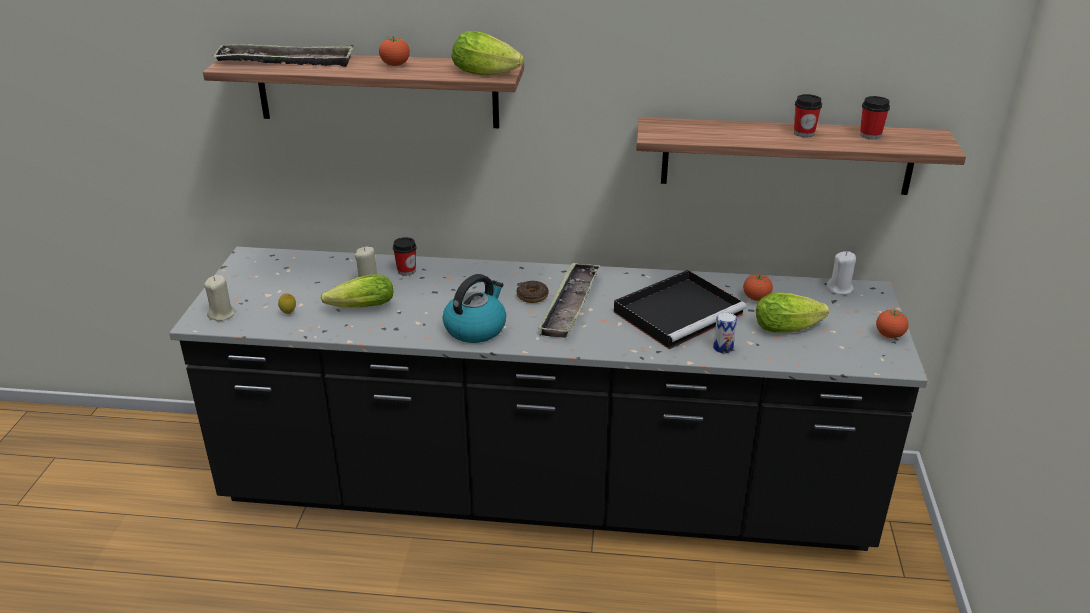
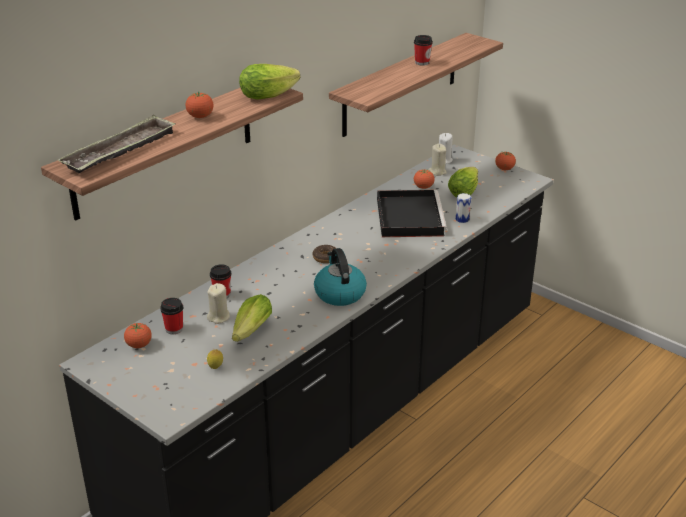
camera: 55 degrees left, 0 degrees up
beige candle [204,275,235,321] -> beige candle moved to [428,144,447,176]
tray [538,262,601,338] -> none
cup [860,96,890,140] -> cup moved to [160,298,183,334]
none -> tomato [124,322,152,348]

